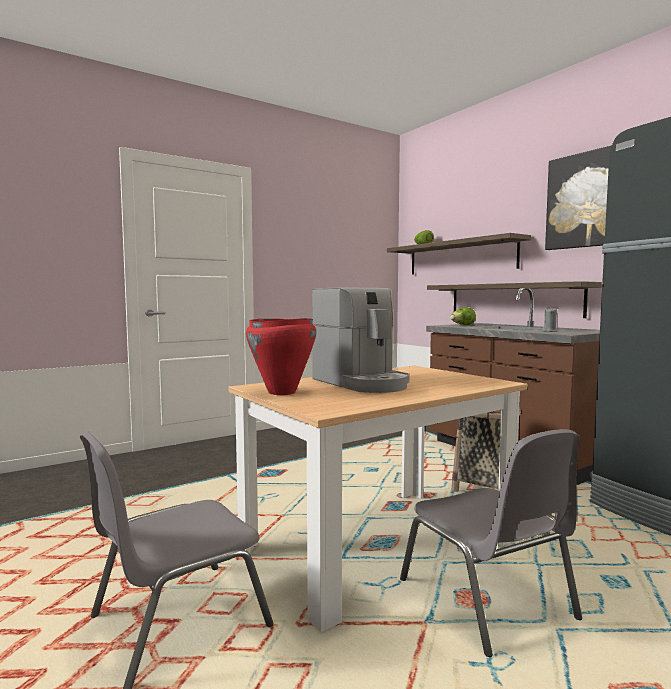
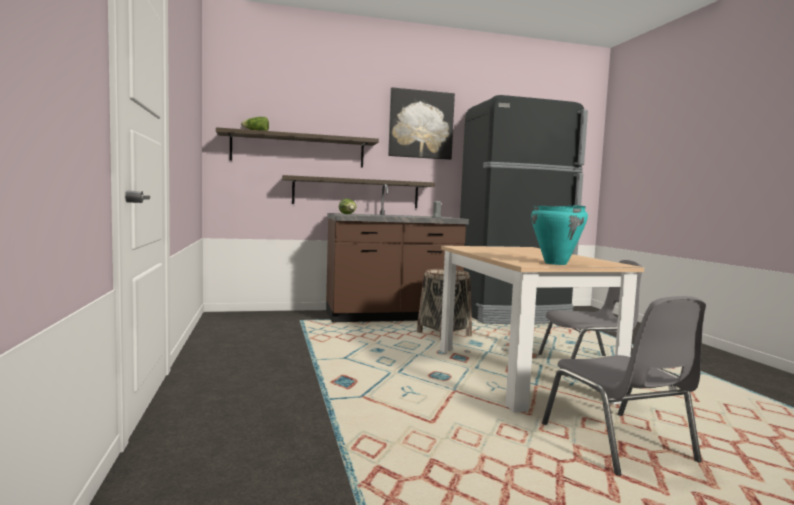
camera: 70 degrees left, 0 degrees up
red cooking pot [246,318,316,395] -> turquoise cooking pot [531,205,588,265]
coffee machine [312,287,410,393] -> none

